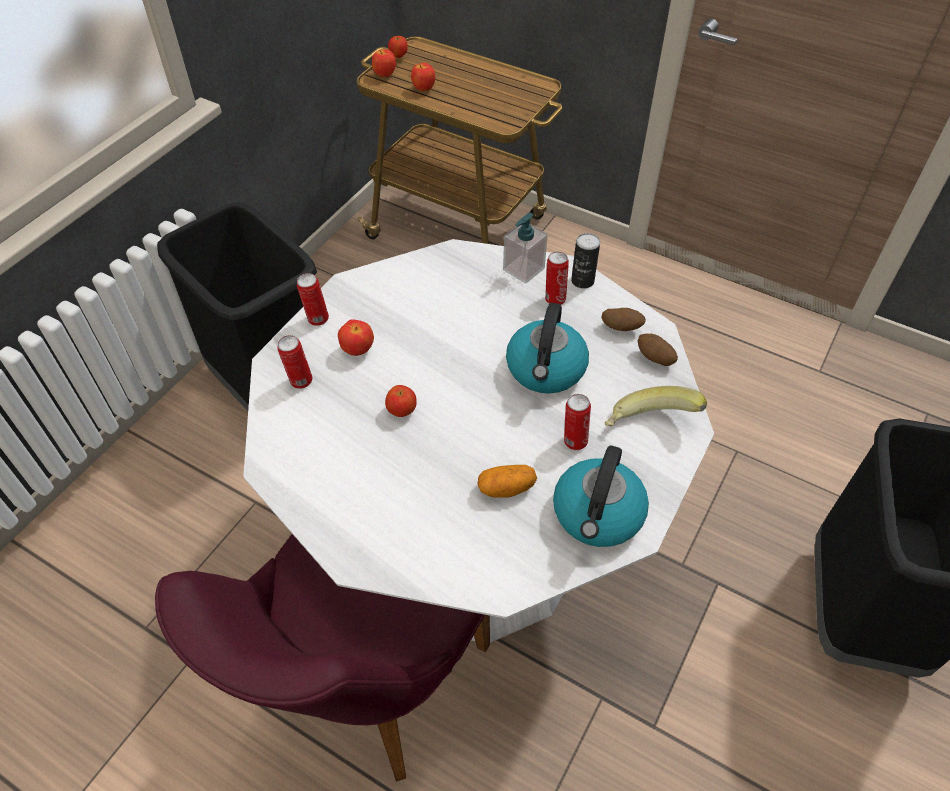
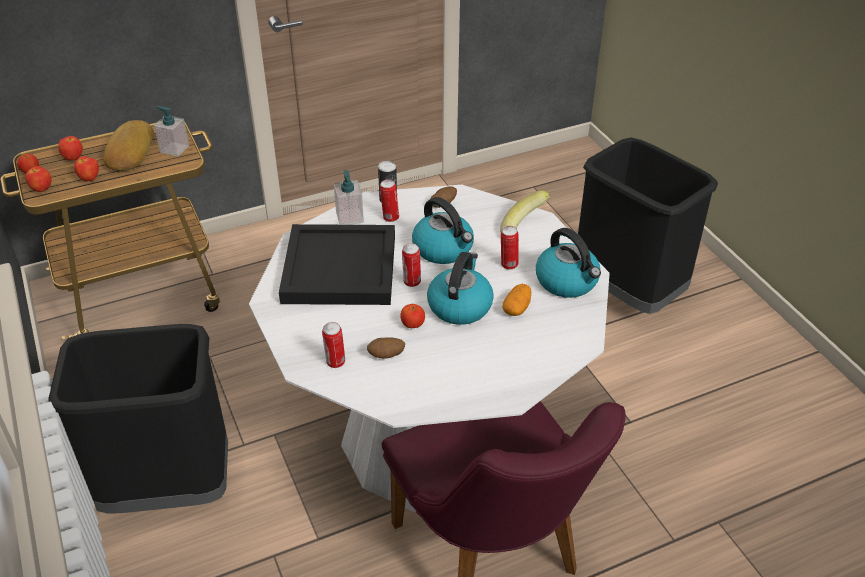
camera: 55 degrees left, 10 degrees down
can [297,273,329,326] -> can moved to [402,243,421,287]
apple [338,319,374,356] -> apple moved to [58,136,83,161]
potato [638,333,678,366] -> potato moved to [367,337,405,359]
none -> bread [103,120,154,171]
none -> soap dispenser [154,106,189,157]
none -> black tray [279,224,395,305]
none -> kettle [427,252,494,325]

